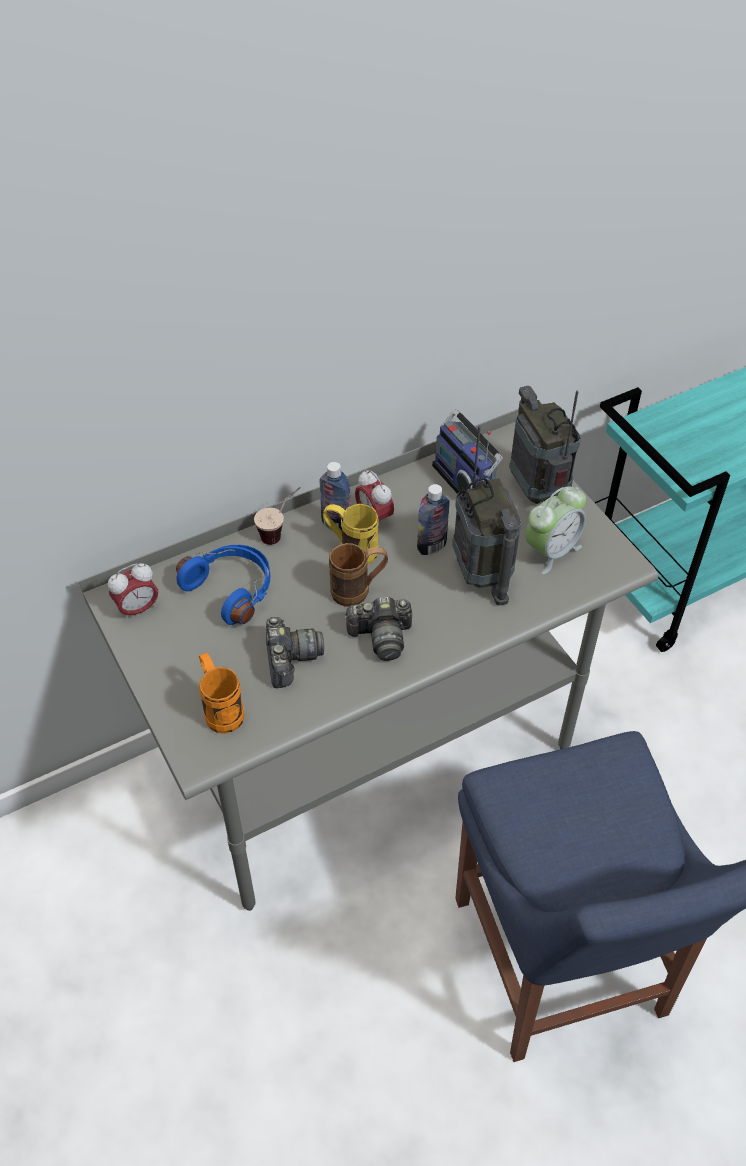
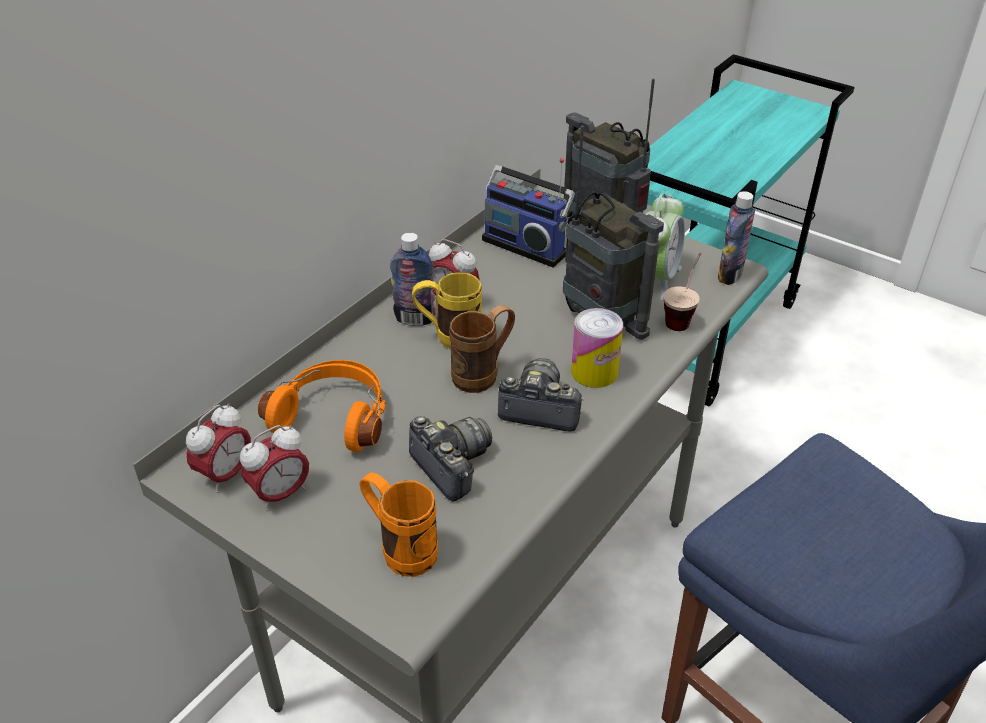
camera: 25 degrees left, 10 degrees down
blue headphones [176,545,270,625] -> orange headphones [258,360,386,452]
cup [254,487,301,545] -> cup moved to [663,253,701,331]
camera [344,597,412,661] -> camera turned 135 degrees counterclockwise [498,358,584,432]
bottle [417,484,450,555] -> bottle moved to [718,191,755,285]
none -> alarm clock [240,425,309,511]
none -> can [571,308,623,388]

